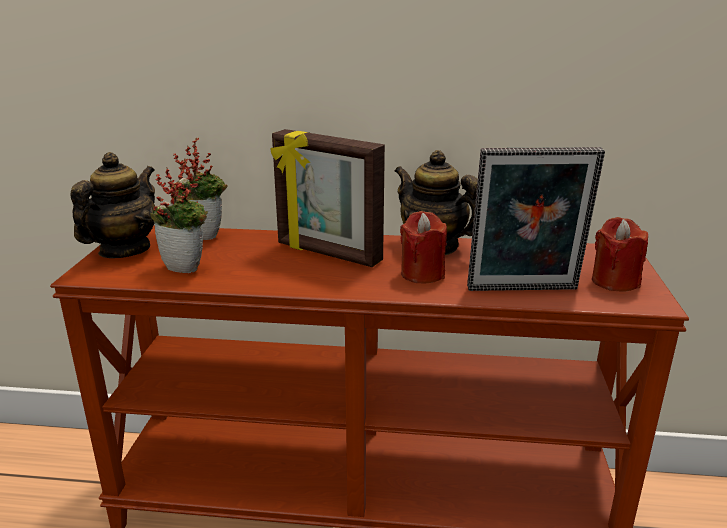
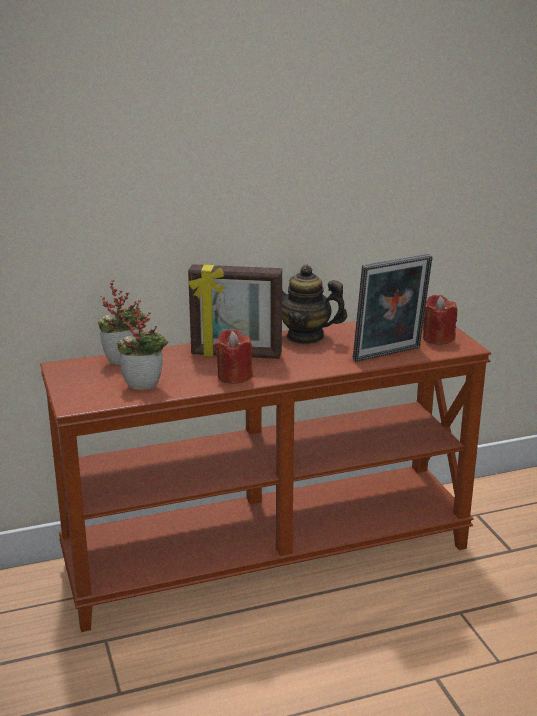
camera: 25 degrees left, 0 degrees up
teapot [70,152,155,258] -> none
red candle [400,211,447,283] -> red candle moved to [215,329,253,384]

